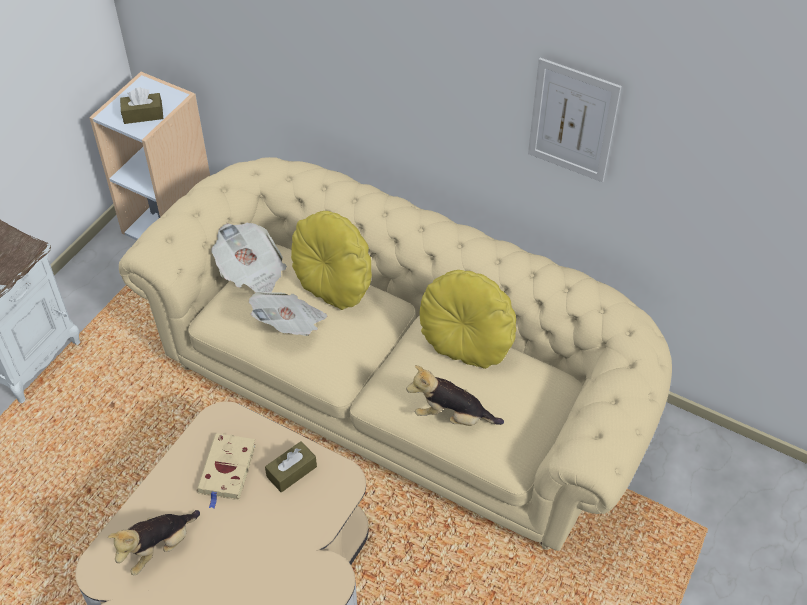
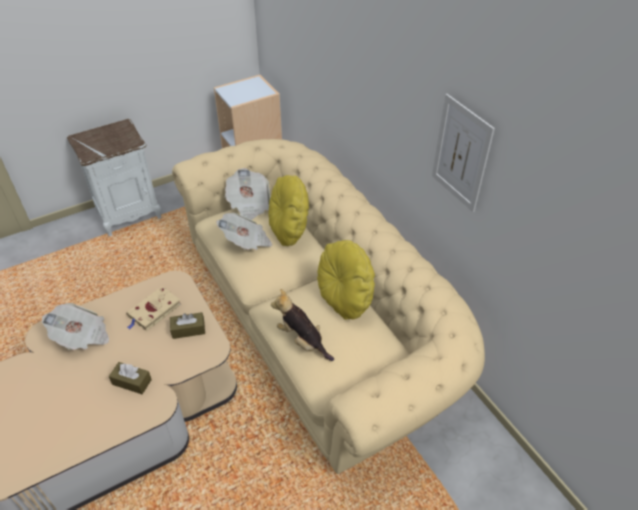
camera: 30 degrees right, 5 degrees down
plush toy [108,510,200,575] -> newspaper [42,303,109,350]
brown tissue box [120,88,163,124] -> brown tissue box moved to [109,362,152,394]

